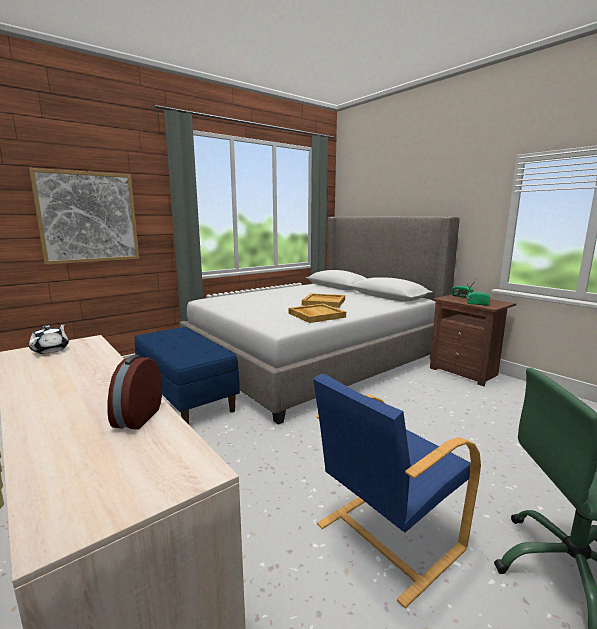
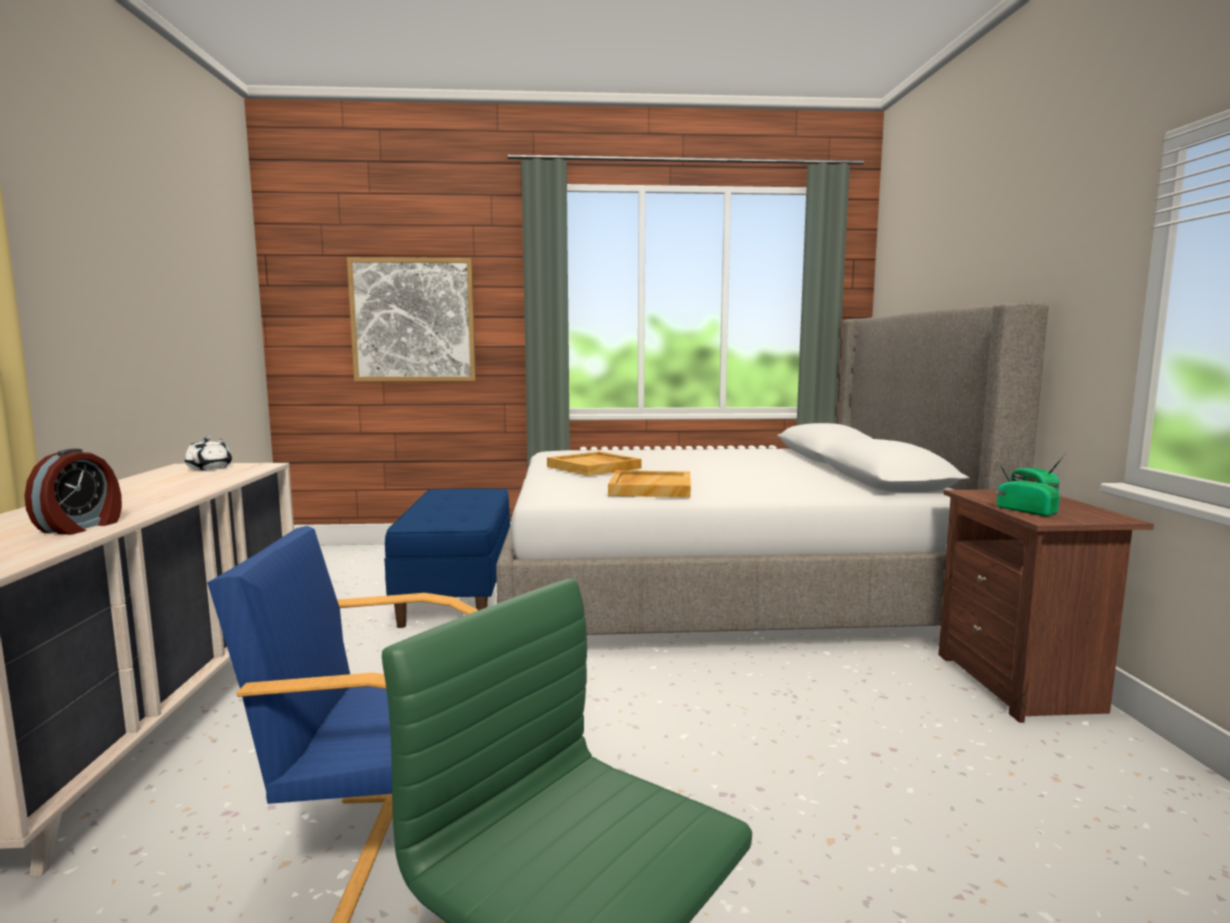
camera: 35 degrees right, 5 degrees down
white teapot [29,323,69,354] -> white teapot turned 45 degrees counterclockwise [185,436,232,470]
alarm clock [107,355,162,429] -> alarm clock turned 150 degrees clockwise [24,448,122,535]
beige tray [302,293,345,308] -> beige tray moved to [547,451,642,476]

